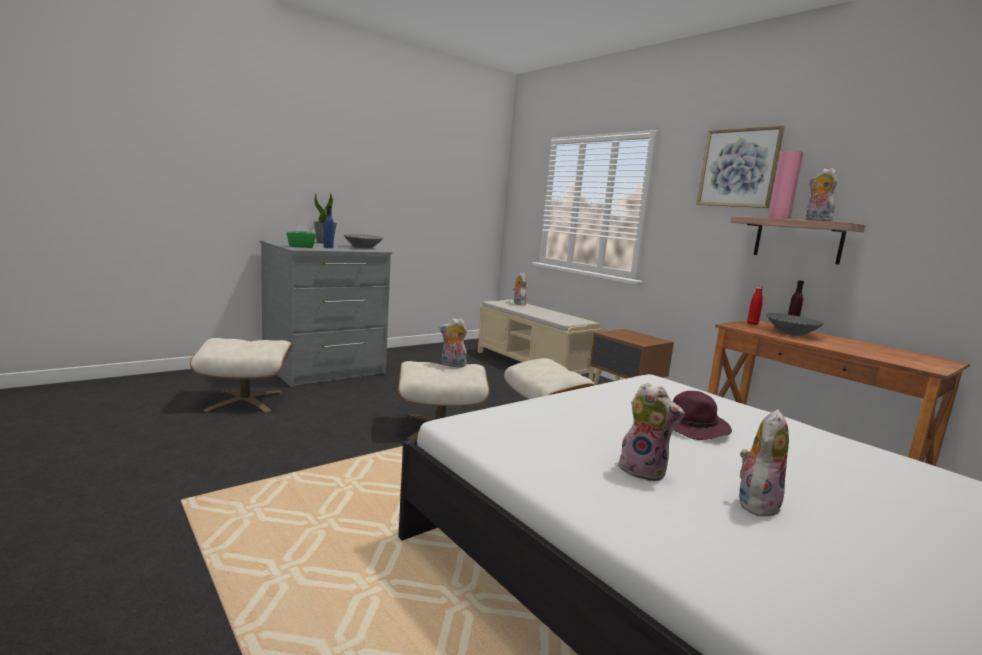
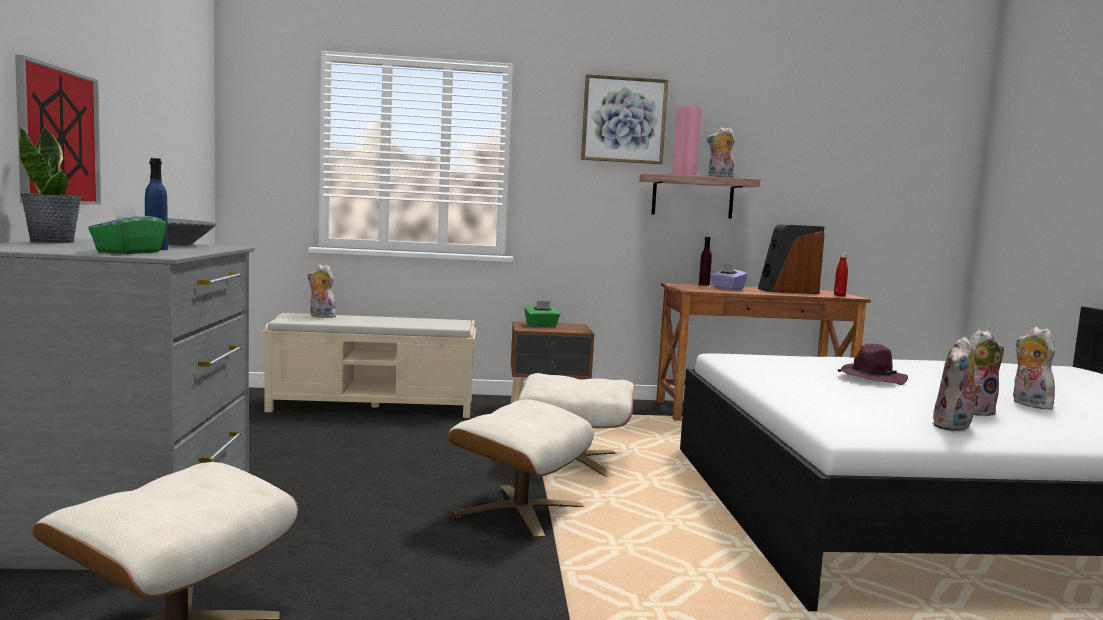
camera: 55 degrees left, 5 degrees down
plush toy [440,318,467,368] -> plush toy moved to [932,337,984,432]
red bottle [747,285,763,325] -> red bottle moved to [834,253,848,296]
grey bowl [766,313,823,336] -> purple tissue box [710,263,747,290]
none -> picture [15,55,101,205]
none -> green tissue box [524,301,560,327]
none -> speaker [758,224,824,294]

